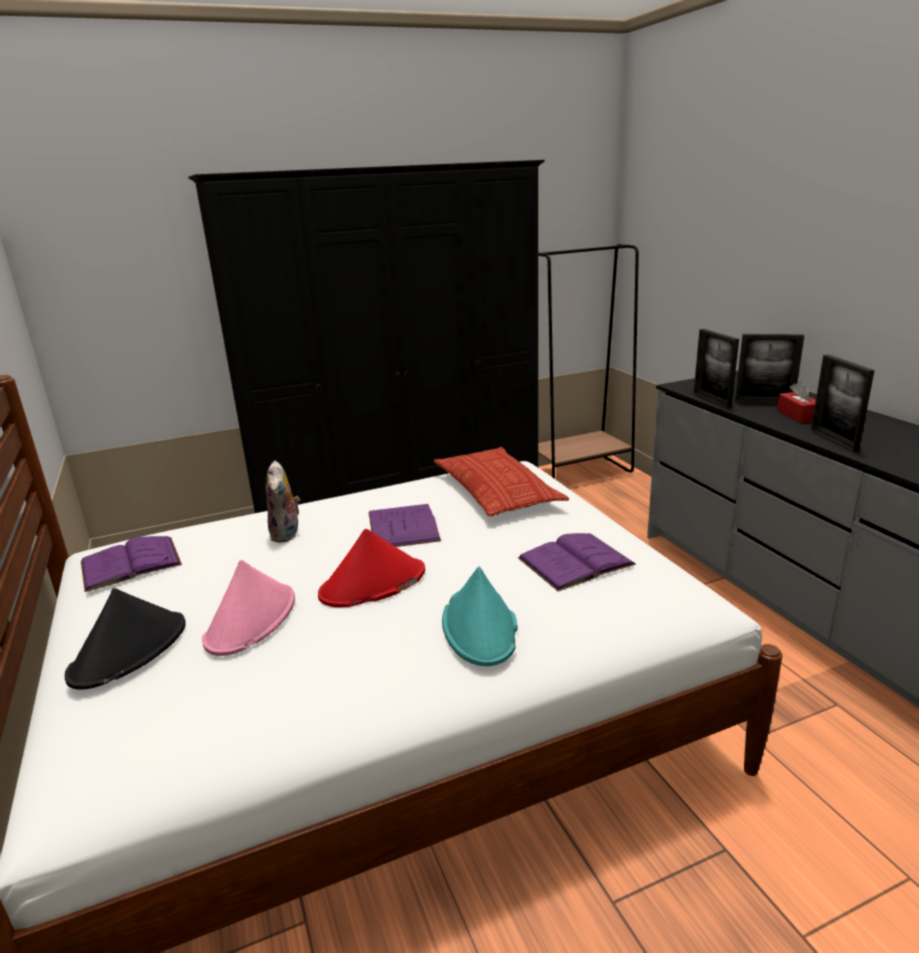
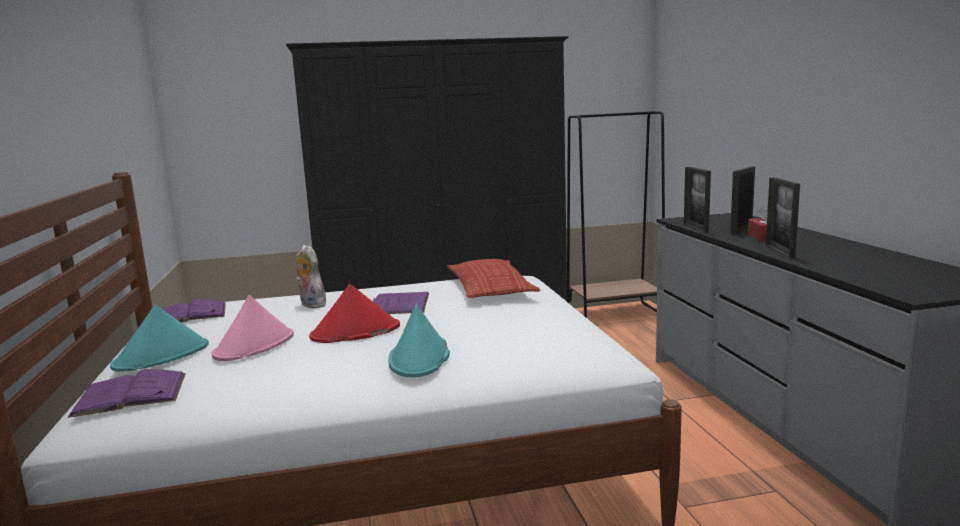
camera: 10 degrees right, 10 degrees down
black hat [65,588,186,690] -> turquoise hat [110,304,209,372]
plush toy [266,460,300,543] -> plush toy turned 135 degrees clockwise [295,245,327,308]
purple book [518,533,636,591] -> purple book moved to [68,369,186,418]
picture frame [735,334,805,404] -> picture frame turned 105 degrees clockwise [730,166,755,234]

